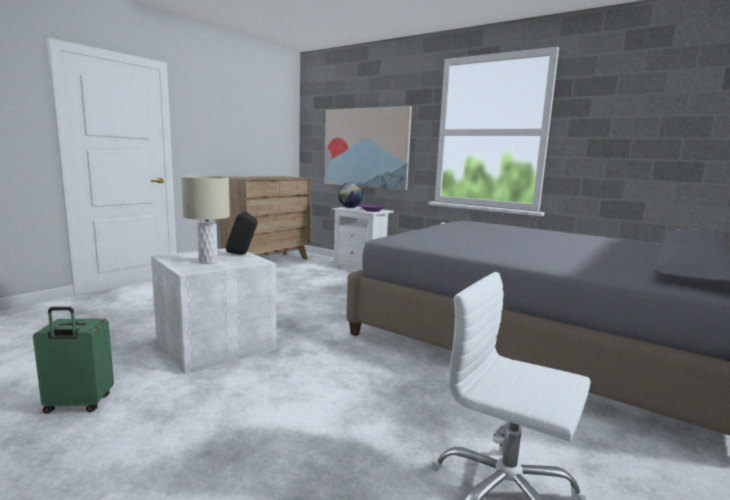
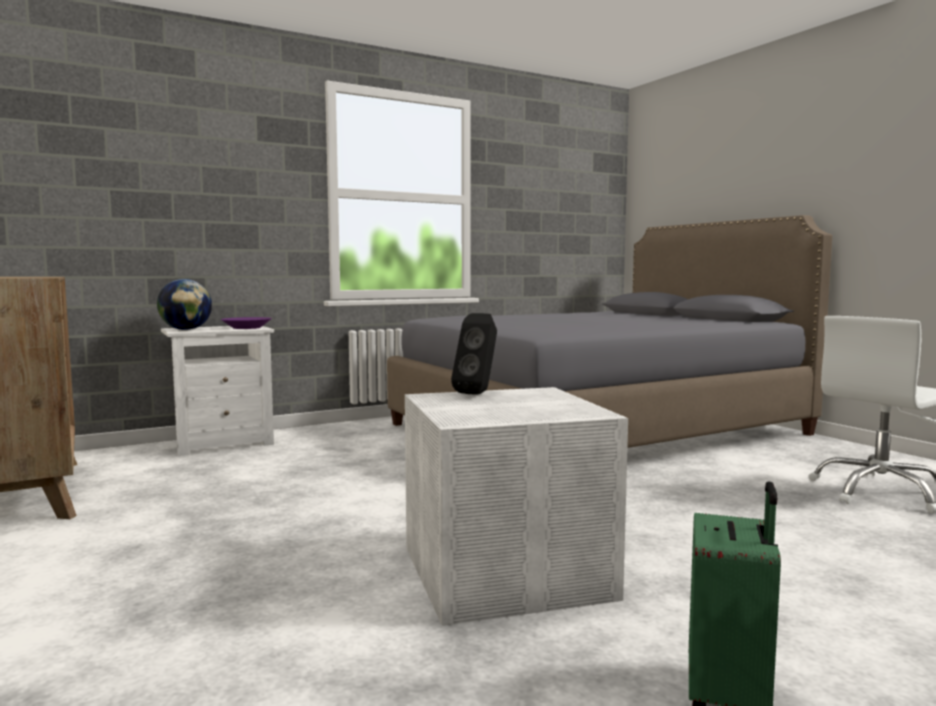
camera: 65 degrees left, 5 degrees down
beige table lamp [181,176,230,264] -> none
picture [324,106,412,190] -> none

